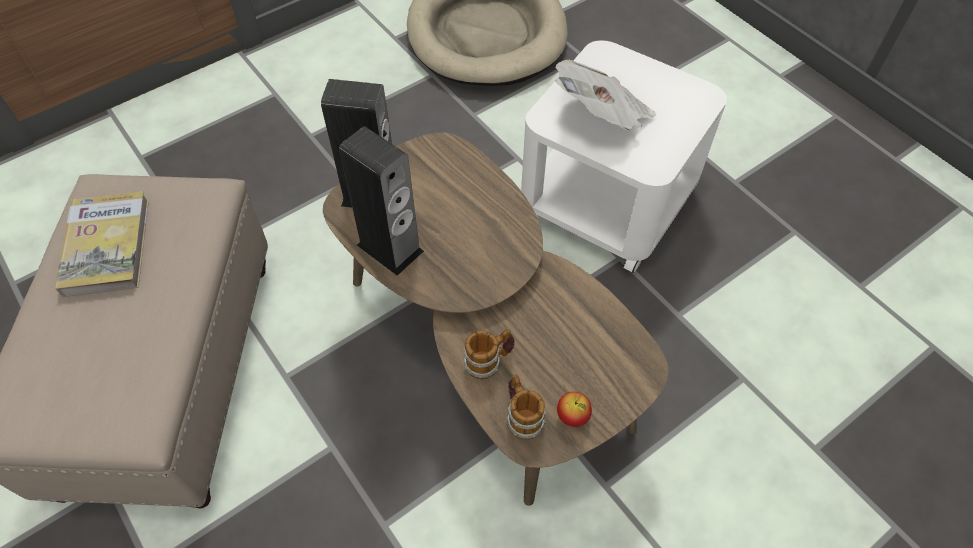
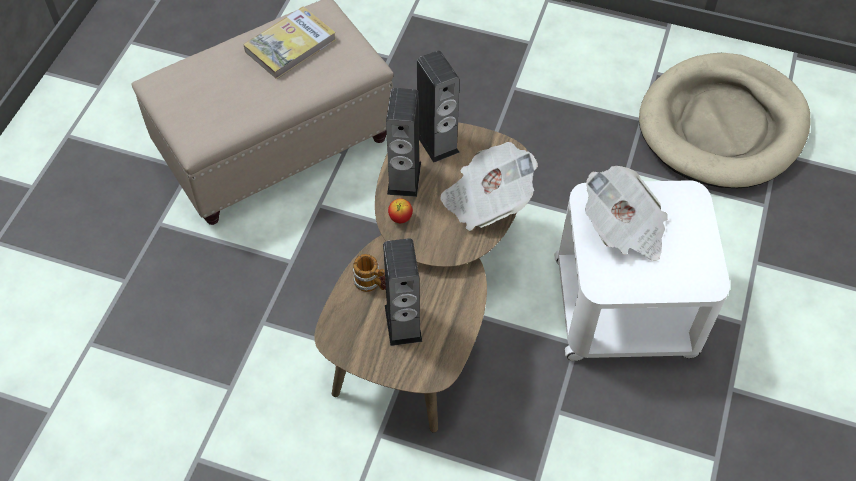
camera: 55 degrees right, 0 degrees up
mug [506,375,546,440] -> none
apple [557,392,592,427] -> apple moved to [388,198,413,223]
none -> speaker [383,238,422,346]
none -> newspaper [440,142,538,231]

